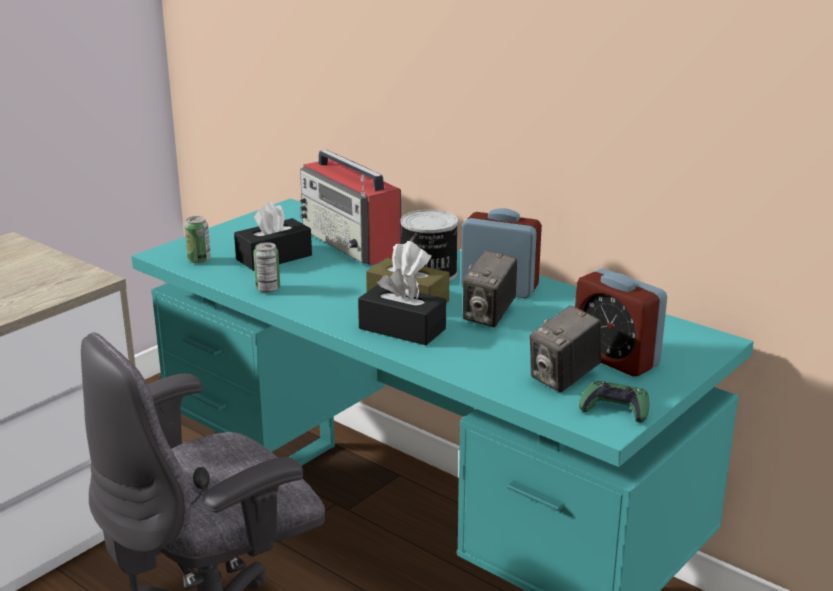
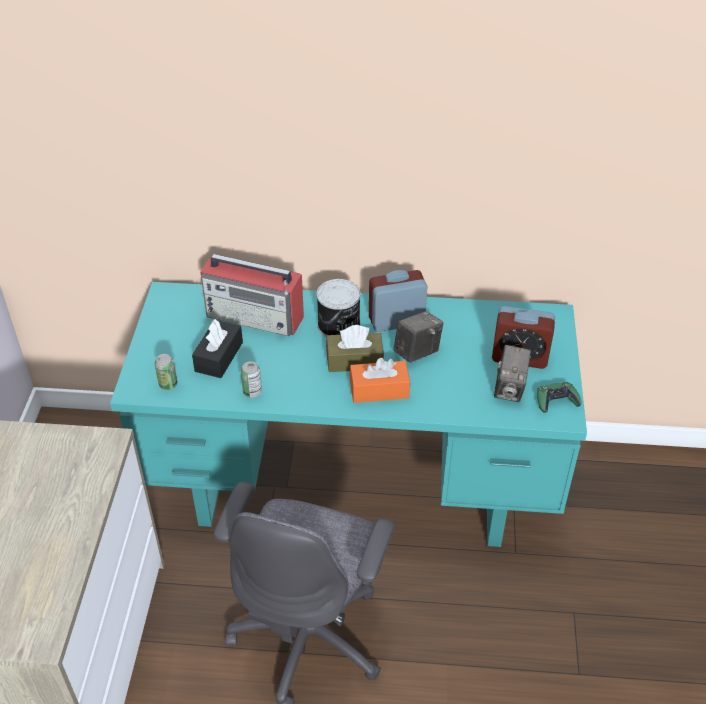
camera: 35 degrees left, 20 degrees up
black tissue box [358,269,446,345] -> orange tissue box [350,358,410,403]
camera [463,250,517,327] -> camera turned 120 degrees counterclockwise [393,311,443,363]

